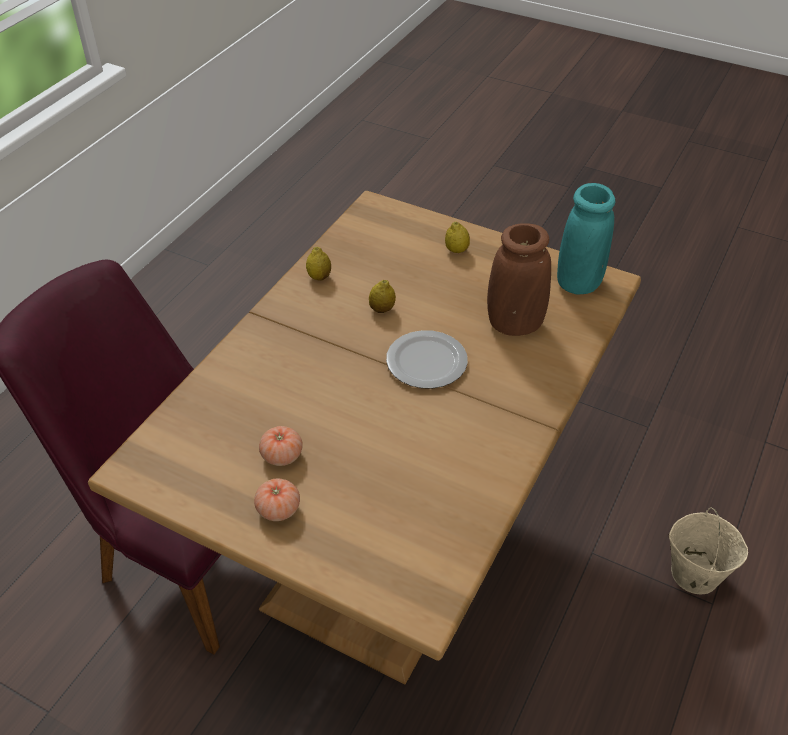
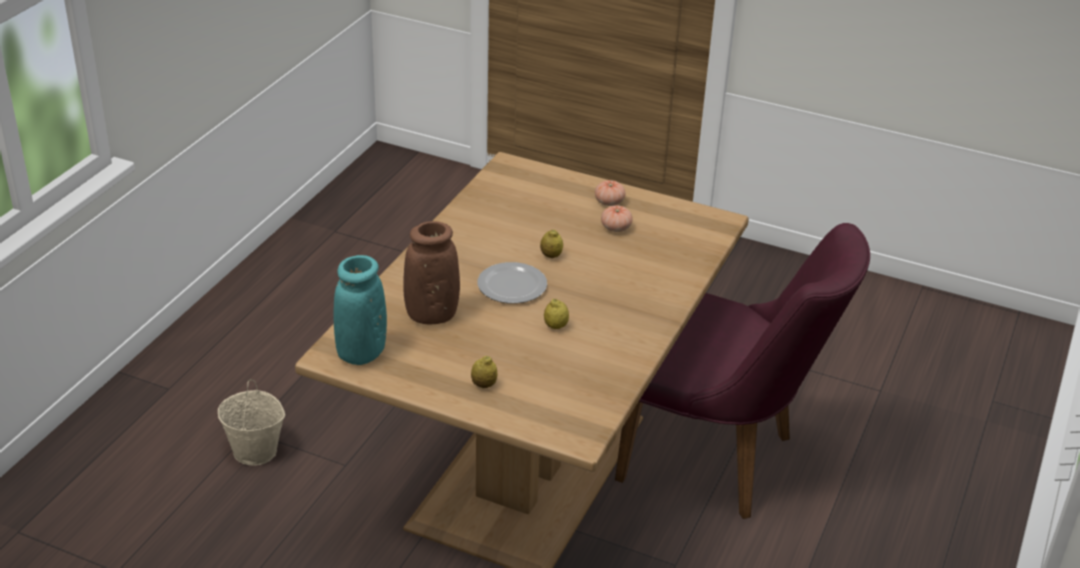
camera: 175 degrees right, 10 degrees down
lemon [306,247,331,281] -> lemon moved to [540,230,563,258]

